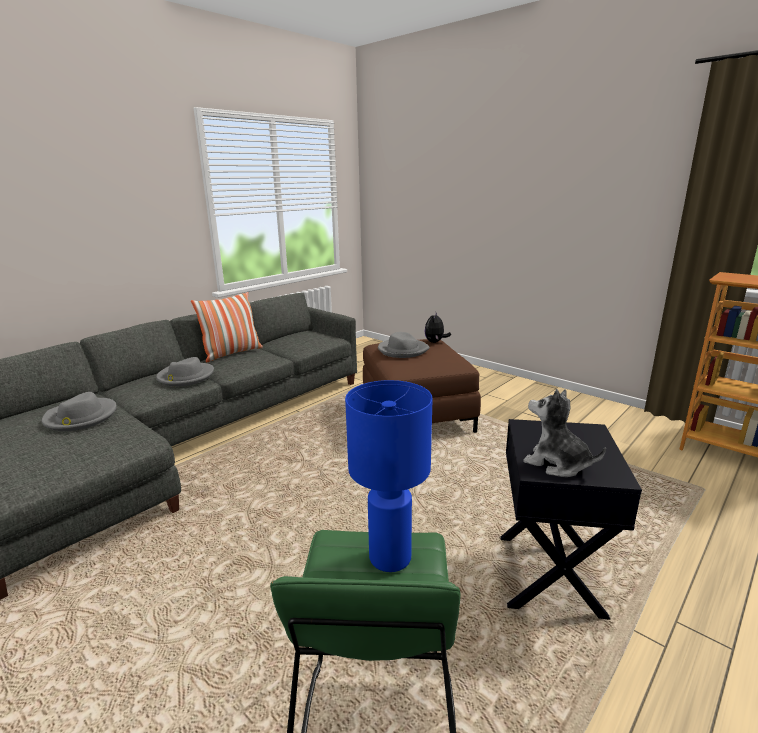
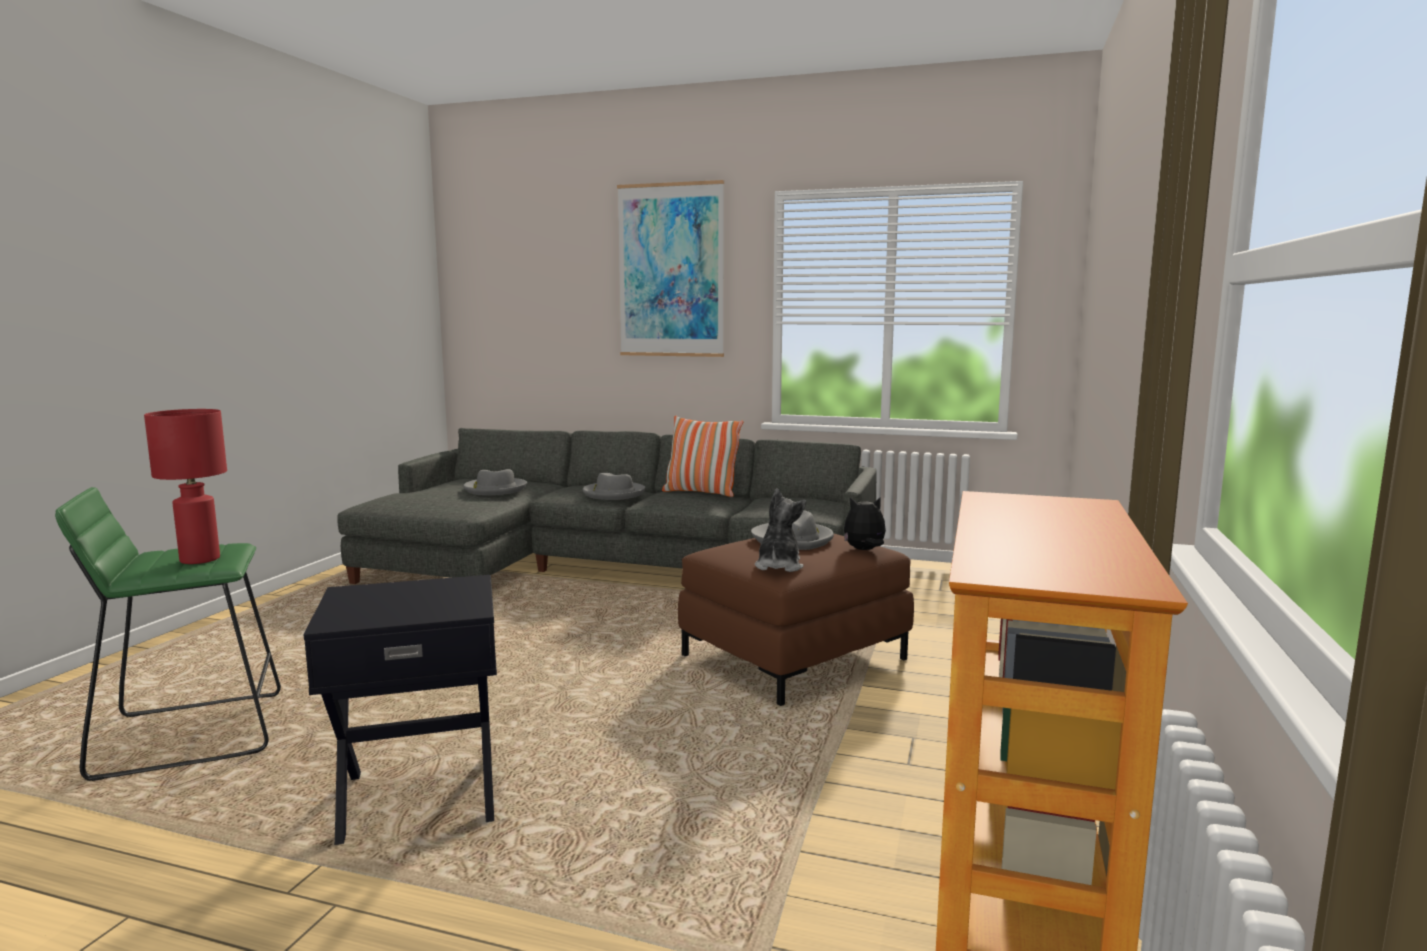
camera: 65 degrees right, 10 degrees down
blue table lamp [345,380,432,572] -> red table lamp [144,409,227,564]
plush toy [523,389,606,477] -> plush toy moved to [755,489,806,572]
none -> picture [617,180,724,357]

